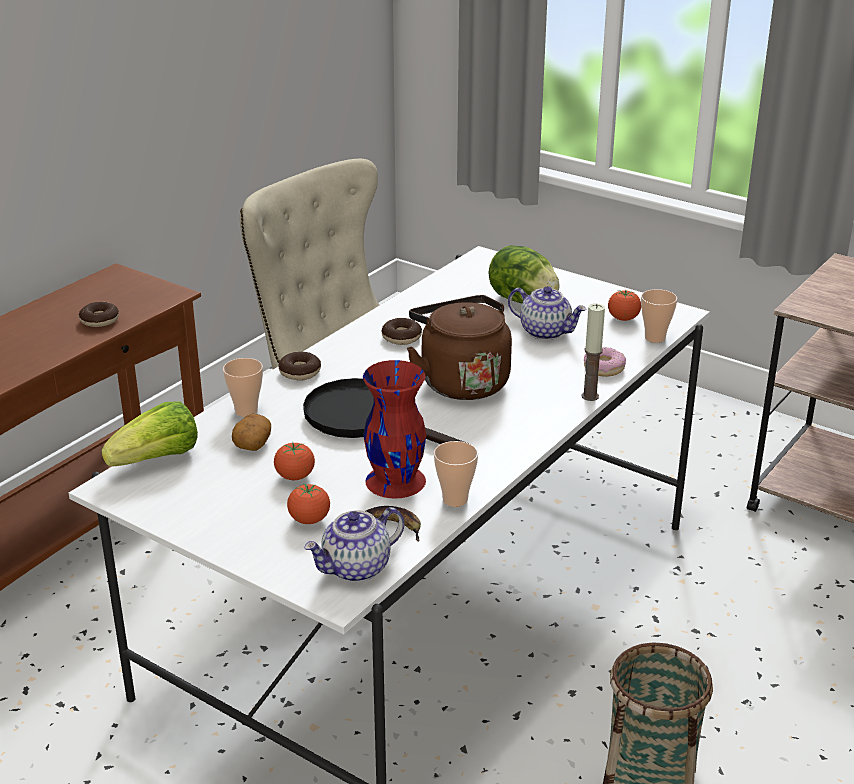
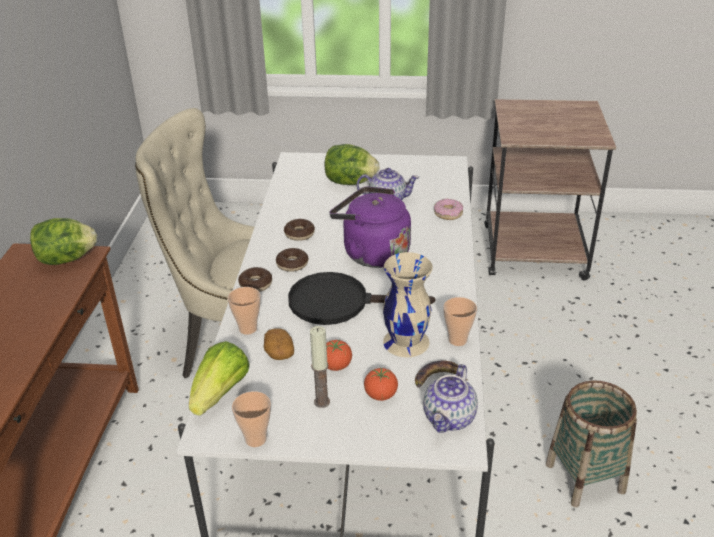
camera: 30 degrees left, 5 degrees up
donut [79,302,119,327] -> donut moved to [276,248,309,272]
red vase [363,360,427,498] -> beige vase [383,252,433,357]
brown kettle [407,295,512,400] -> purple kettle [330,186,411,268]
candle [581,304,605,401] -> candle moved to [310,326,330,408]
tomato [608,290,641,321] -> none
cup [641,289,677,343] -> cup moved to [232,391,271,447]
none -> lettuce [30,218,97,265]

